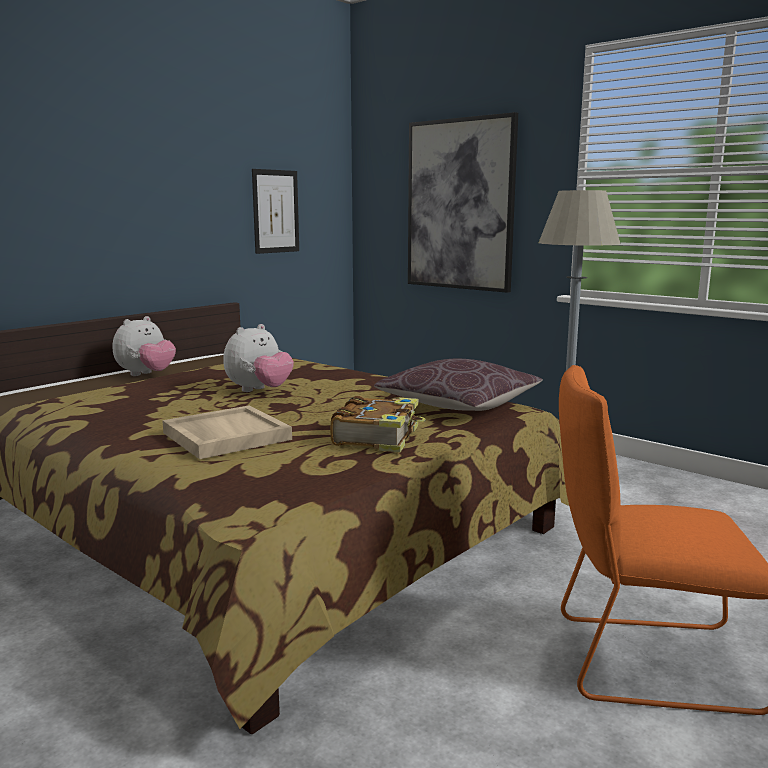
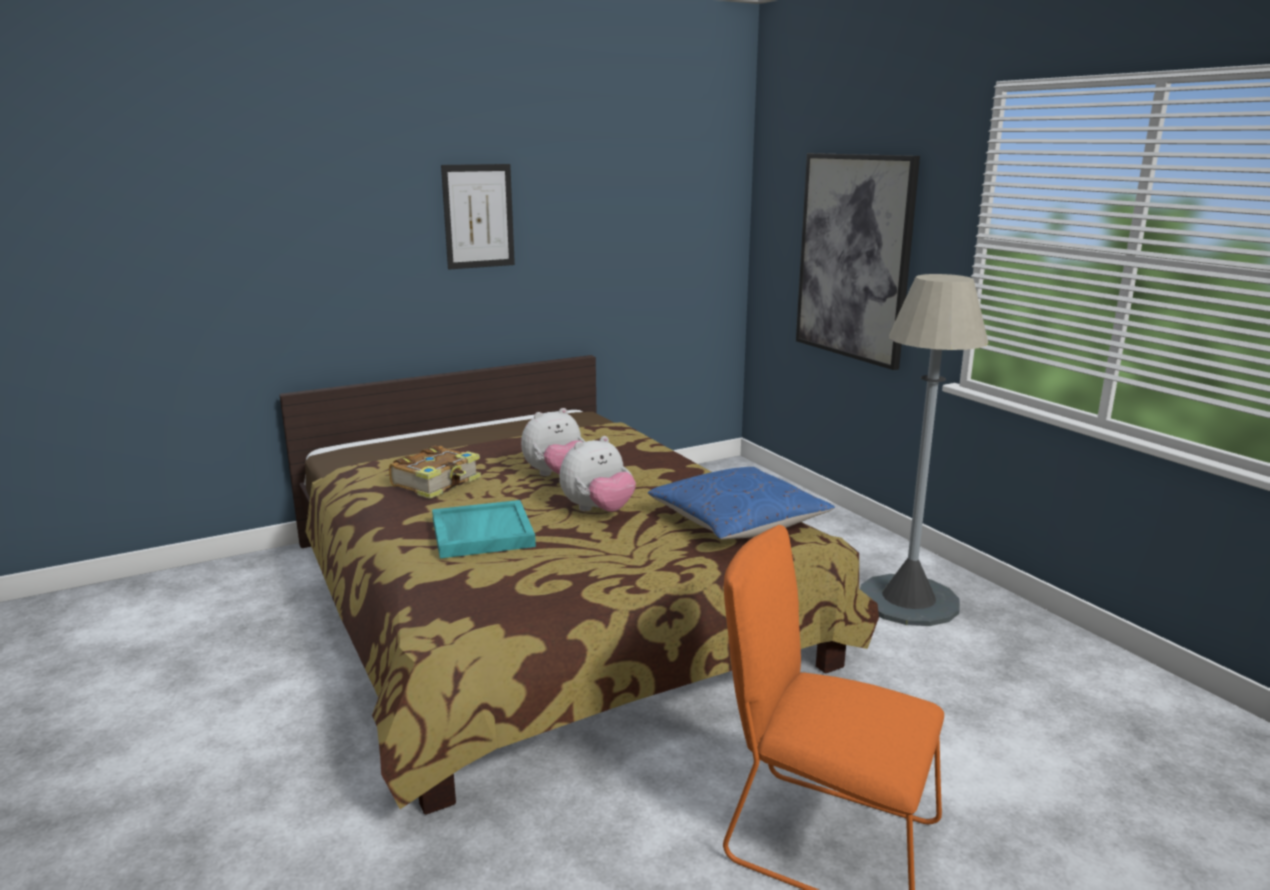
camera: 20 degrees right, 5 degrees up
plush toy [112,316,176,376] -> plush toy moved to [560,436,636,512]
beige tray [162,405,292,459] -> turquoise tray [432,500,536,558]
picture [252,169,299,254] -> picture moved to [441,164,515,269]
book [330,396,426,452] -> book moved to [389,446,481,499]
brown pillow [374,359,543,411] -> blue pillow [648,467,835,539]

